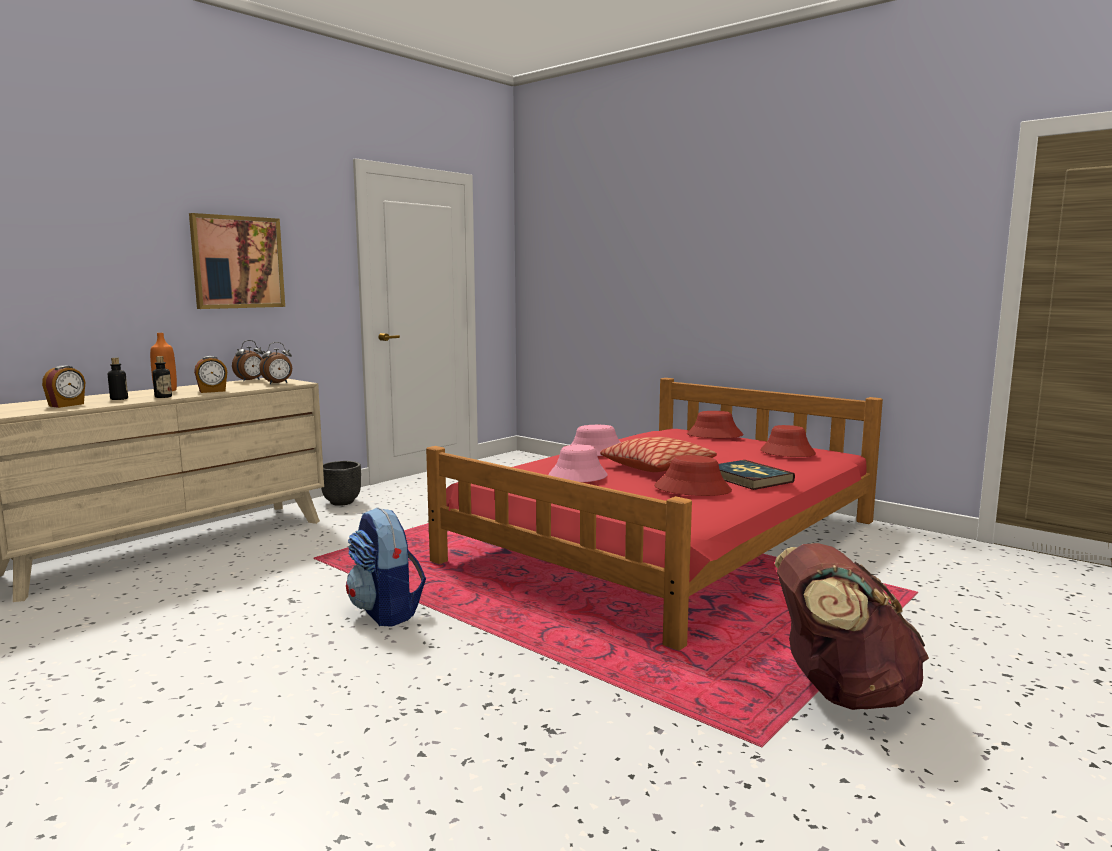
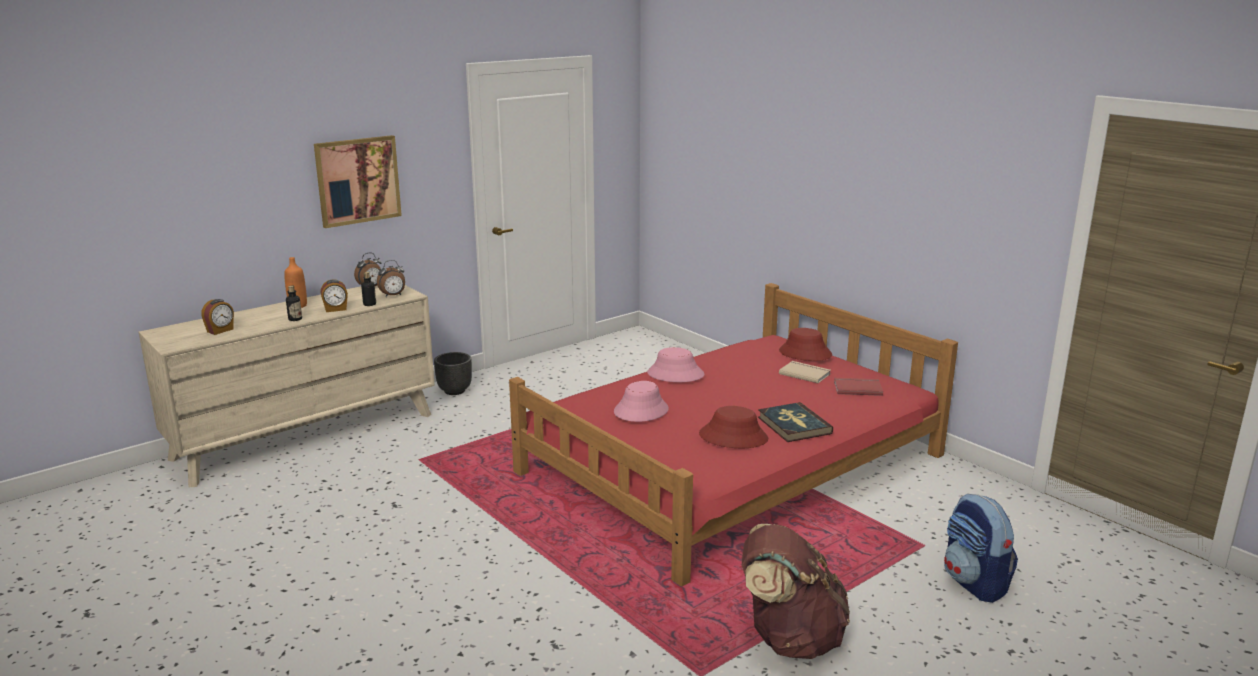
camera: 10 degrees right, 10 degrees up
bottle [108,358,128,400] -> bottle moved to [361,272,376,306]
backpack [346,508,426,627] -> backpack moved to [944,494,1018,603]
pillow [600,437,717,472] -> none
red hat [760,425,816,457] -> red book [834,378,883,396]
none -> beige book [779,361,831,383]

